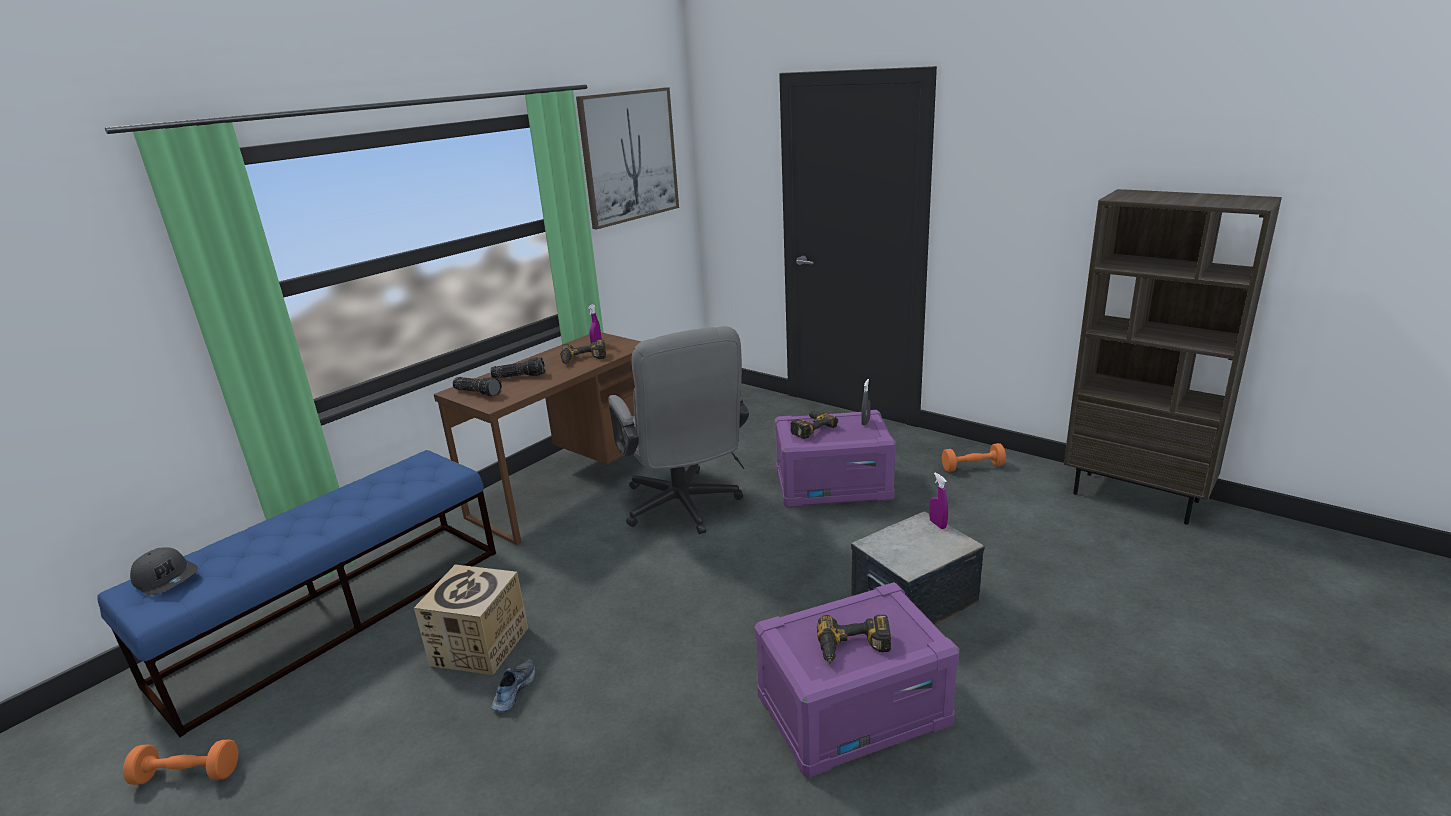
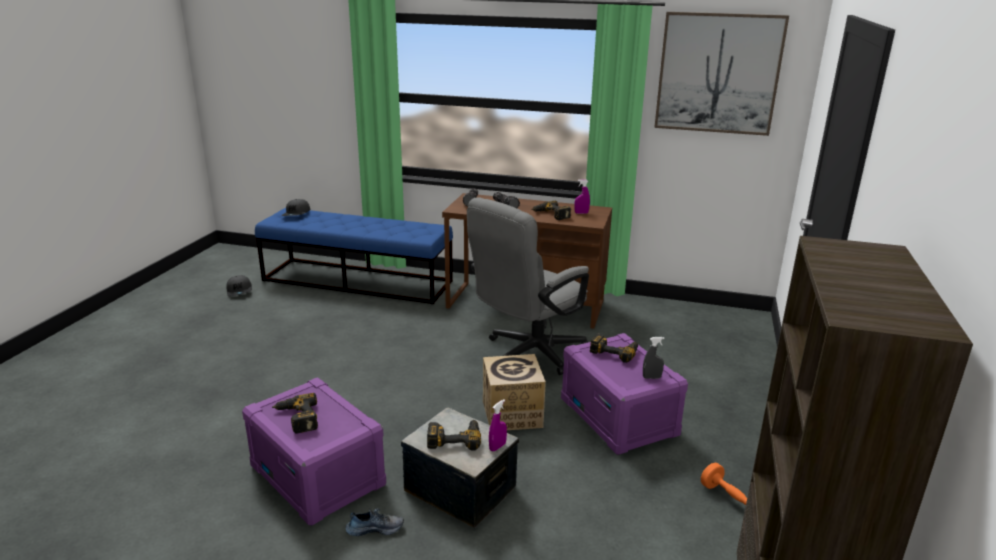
camera: 65 degrees right, 0 degrees up
orange dumbbell [123,739,238,785] -> grey cap [226,275,252,296]
cardboard box [414,564,528,675] -> cardboard box moved to [483,354,546,430]
shoe [491,659,536,712] -> shoe moved to [346,509,404,536]
none -> power drill [427,420,481,451]

